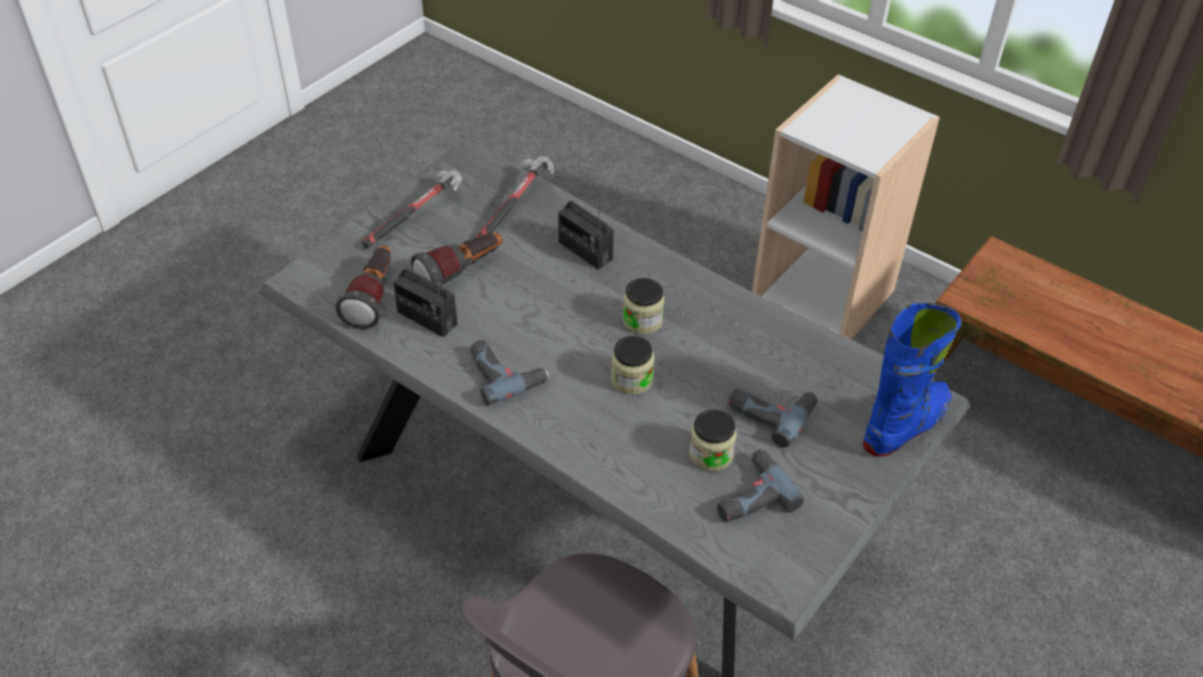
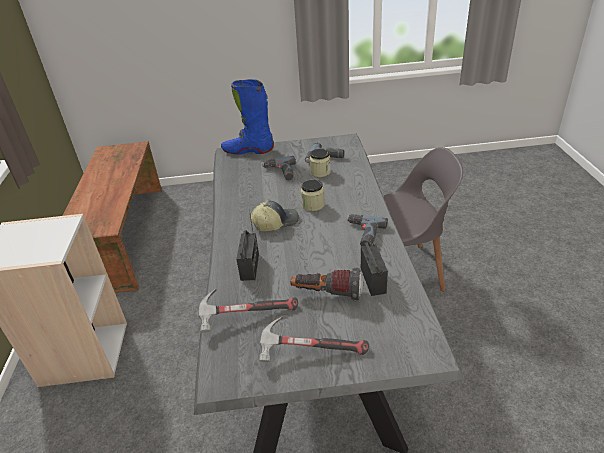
camera: 130 degrees left, 10 degrees down
flashlight [336,246,391,329] -> none
jar [623,278,665,334] -> cap [250,200,299,231]

